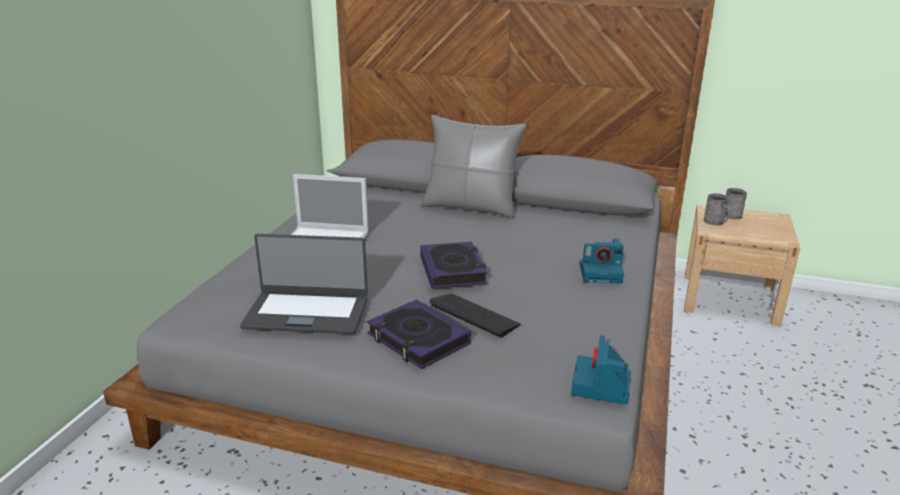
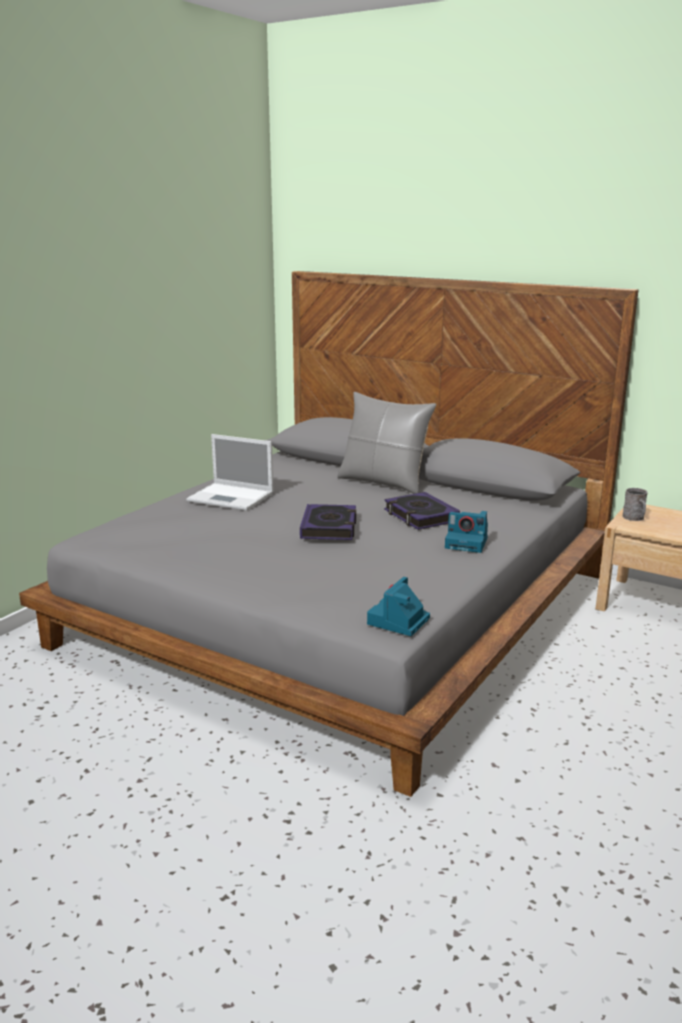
camera: 15 degrees right, 5 degrees down
laptop [240,234,368,334] -> none
book [367,300,471,369] -> book moved to [384,492,460,530]
keyboard [429,294,521,338] -> none
grey mug [725,188,747,219] -> none

